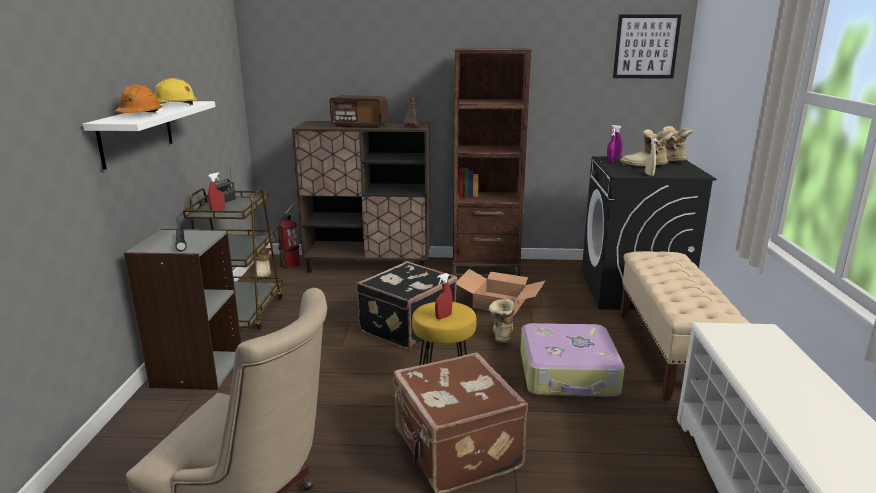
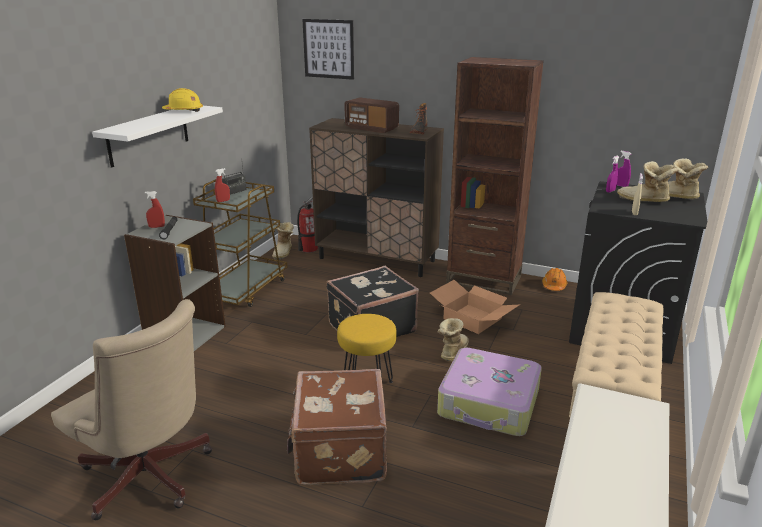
camera: 20 degrees right, 5 degrees up
orange hard hat [115,84,162,113] -> orange hard hat moved to [542,268,568,291]
red spray bottle [435,273,452,319] -> red spray bottle moved to [145,191,165,228]
picture [613,15,681,79] -> picture moved to [302,19,354,80]

